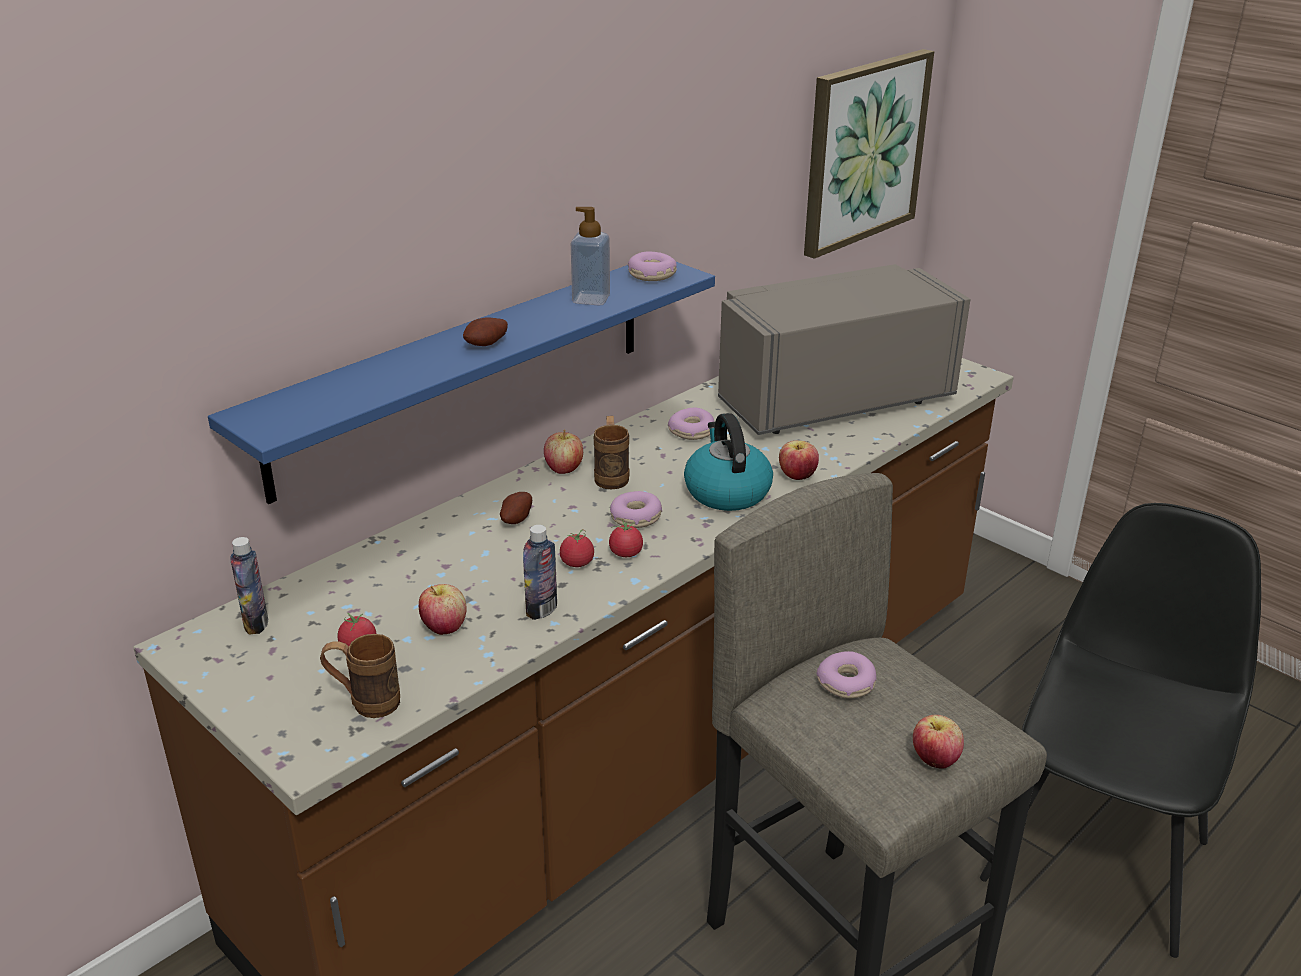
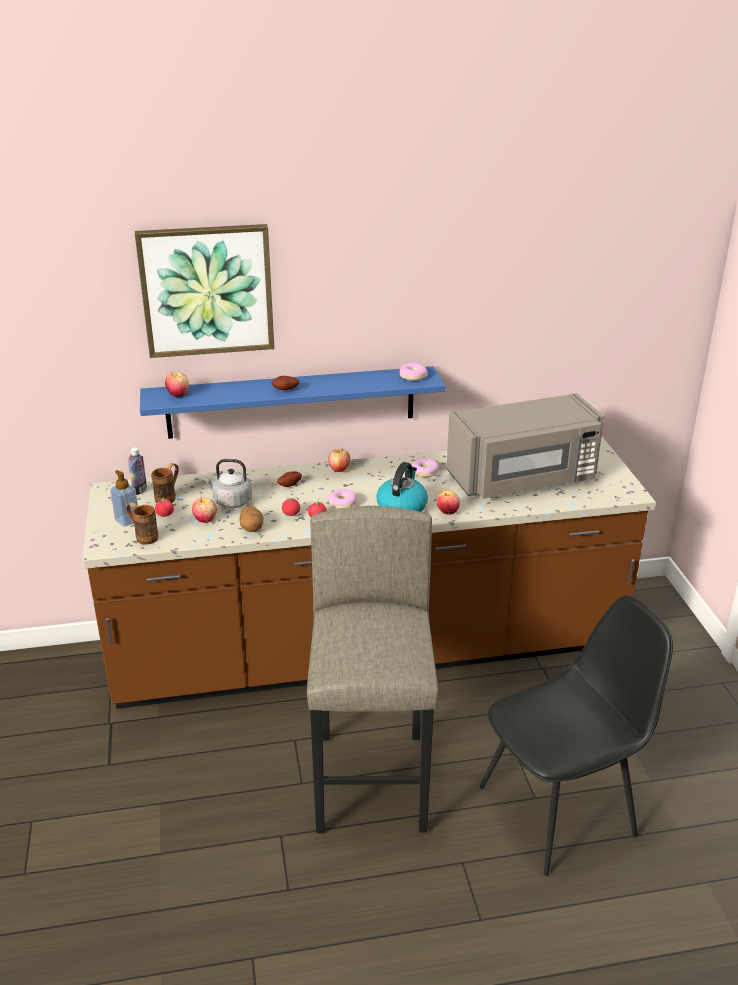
camera: 35 degrees right, 0 degrees up
bottle [523,525,557,620] -> potato [239,506,263,532]
soap dispenser [571,207,610,306] -> soap dispenser moved to [110,470,138,527]
brown mug [594,416,629,489] -> brown mug moved to [151,463,178,503]
grey microwave [718,264,970,435] -> grey microwave turned 150 degrees clockwise [447,393,604,499]
picture [804,49,934,259] -> picture moved to [135,224,274,358]
donut [817,651,876,698] -> none
apple [913,715,964,769] -> apple moved to [165,372,189,397]
none -> grey kettle [202,459,252,508]

